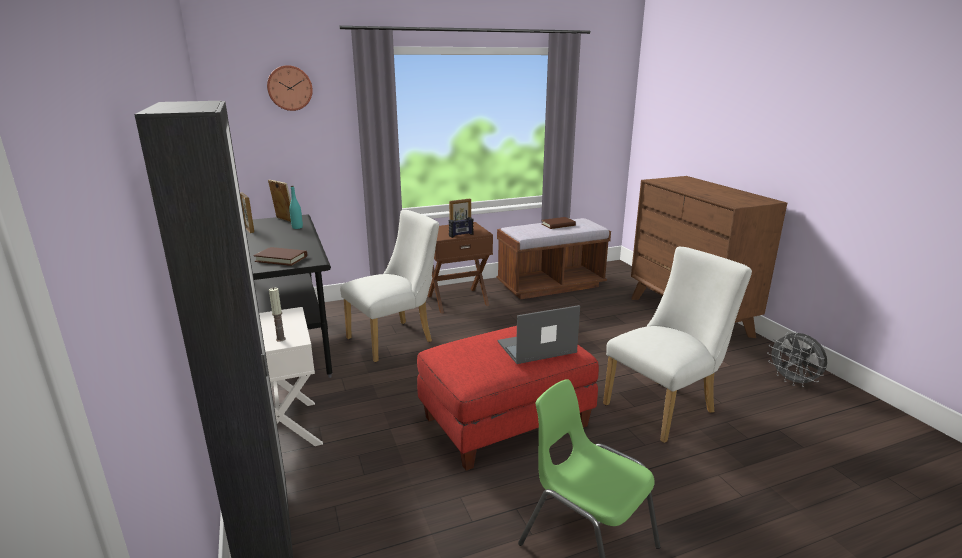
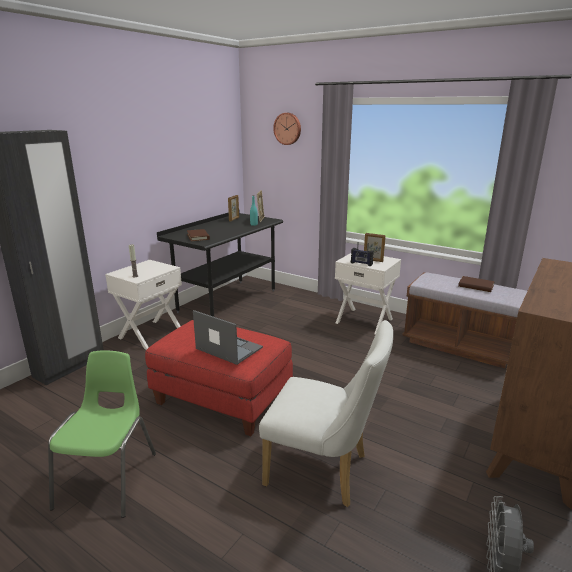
camera: 55 degrees right, 0 degrees up
white chair [340,210,439,362] -> none
brown nightstand [428,222,493,314] -> white nightstand [335,253,401,334]

